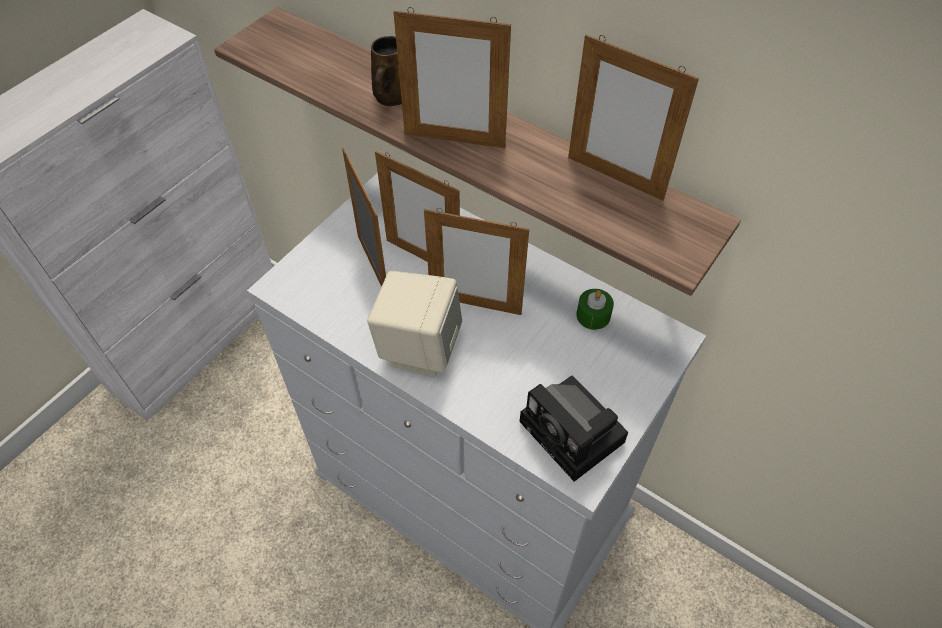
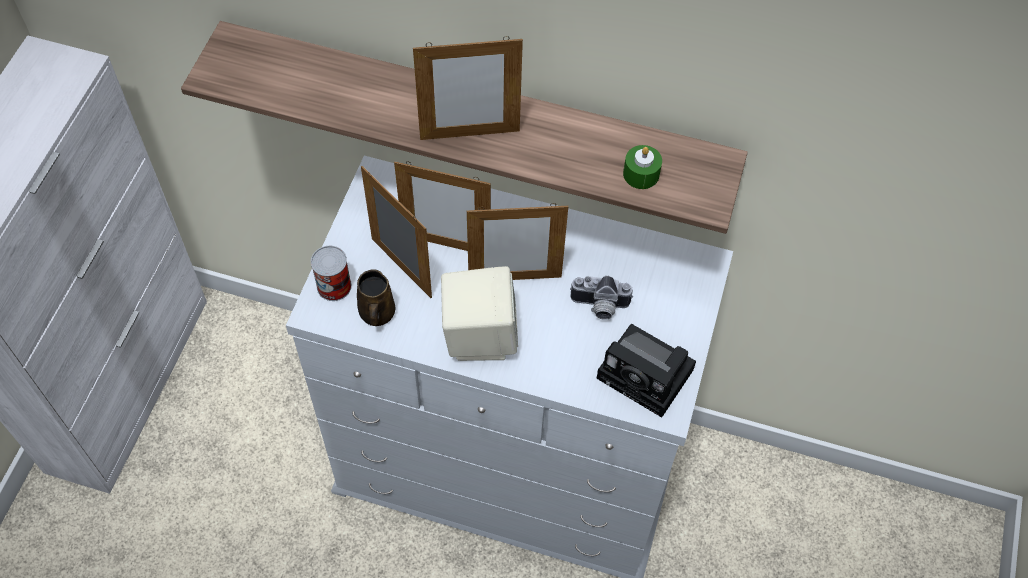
camera: 20 degrees left, 5 degrees up
brown mug [371,36,402,106] -> brown mug moved to [357,269,395,326]
picture frame [568,35,699,201] -> none
green candle [576,289,614,330] -> green candle moved to [623,145,662,189]
none -> can [311,246,352,301]
none -> camera [570,276,633,320]

